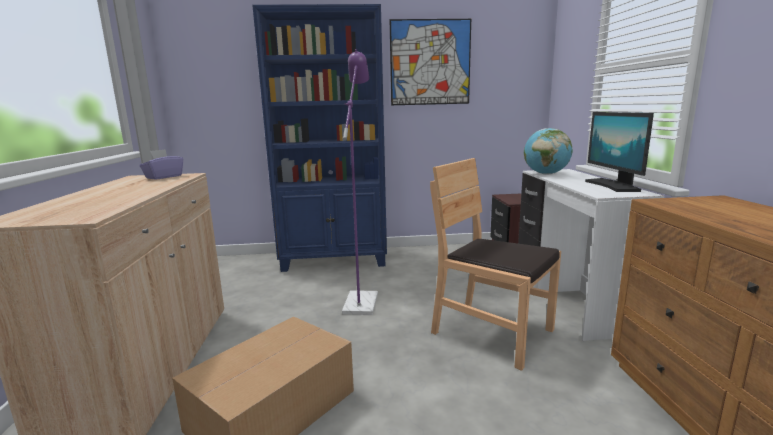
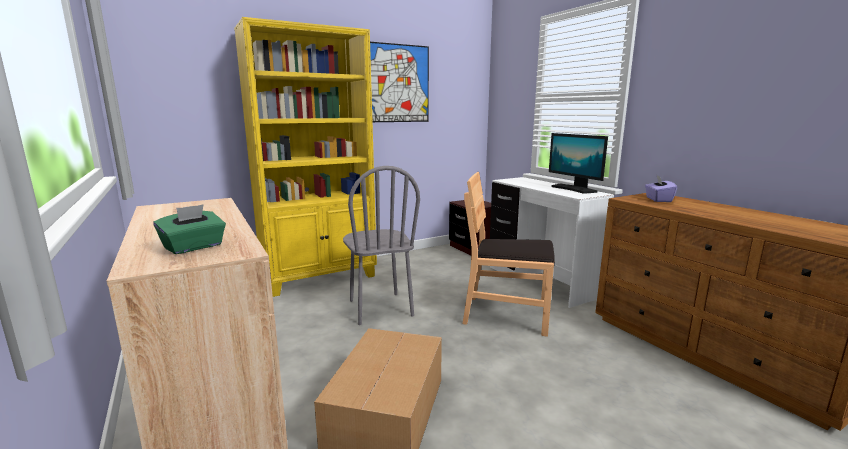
camera: 25 degrees left, 0 degrees up
purple tissue box [139,149,183,180] -> purple tissue box moved to [645,176,677,202]
blue bookcase [252,4,387,272] -> yellow bookcase [234,17,377,297]
purple floor lamp [342,49,378,315] -> grey chair [343,166,420,325]
globe [524,128,573,174] -> none
none -> green tissue box [154,204,226,254]

